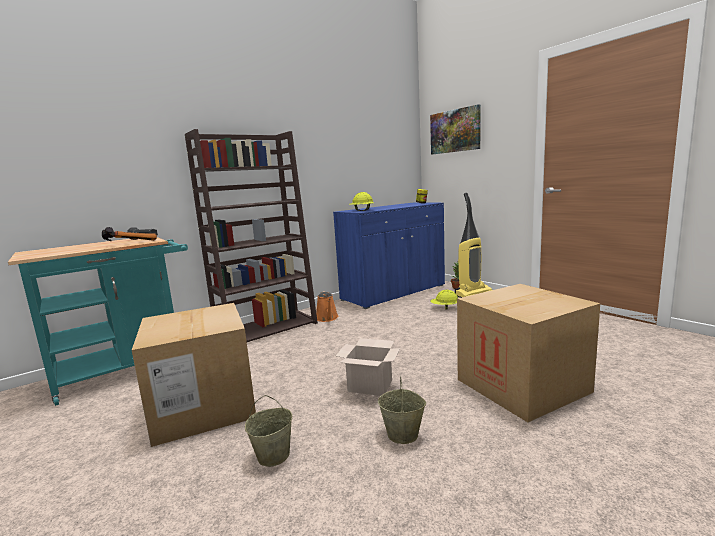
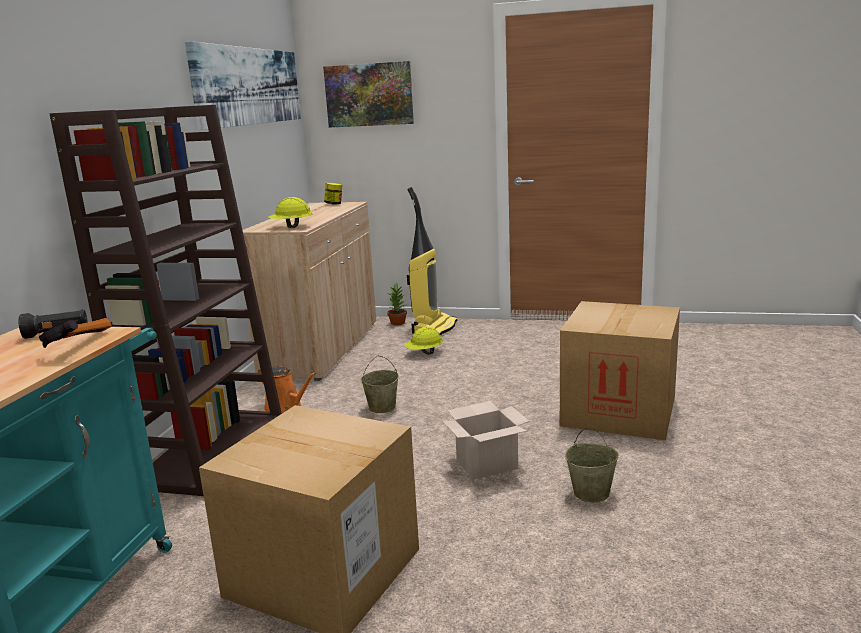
camera: 40 degrees left, 5 degrees up
beige bucket [245,395,292,467] -> beige bucket moved to [361,356,399,413]
blue cabinet [333,202,445,309] -> beige cabinet [243,202,376,381]
none -> picture [185,41,301,130]

